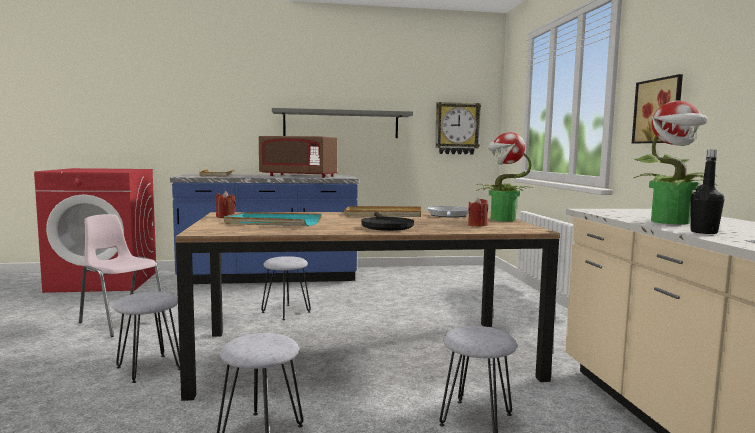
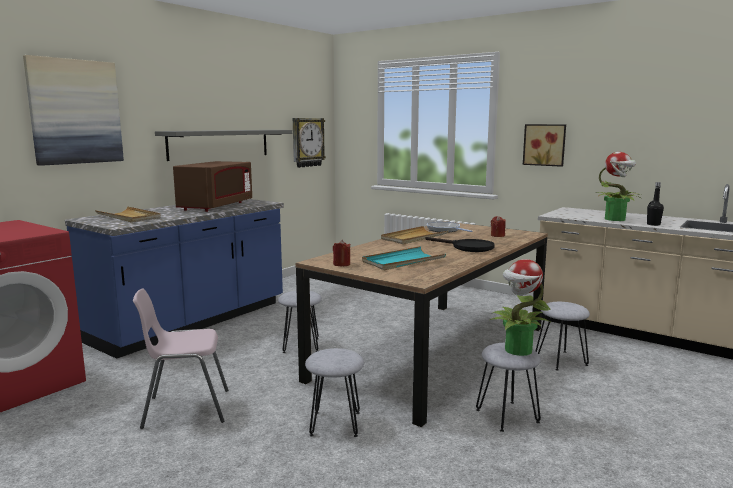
camera: 45 degrees left, 5 degrees up
brown microwave [259,136,338,178] -> brown microwave turned 45 degrees counterclockwise [173,161,252,212]
potted plant [476,132,532,221] -> potted plant moved to [490,259,551,356]
none -> picture [23,55,124,166]

